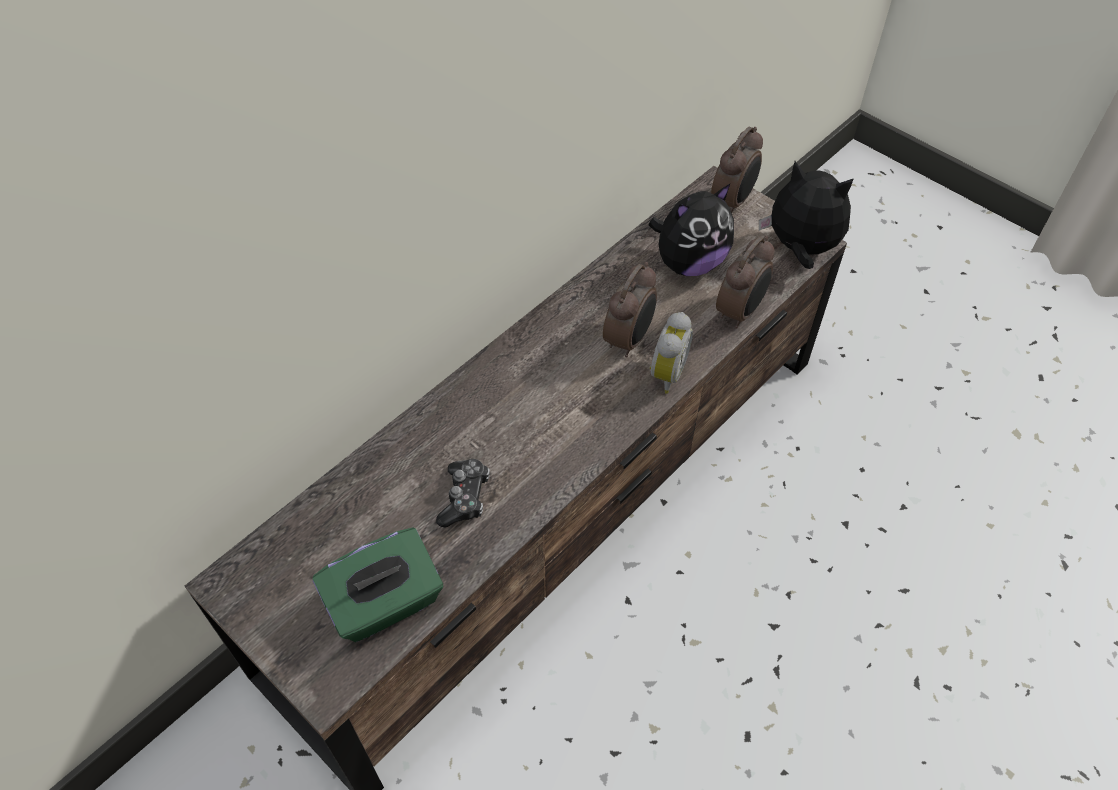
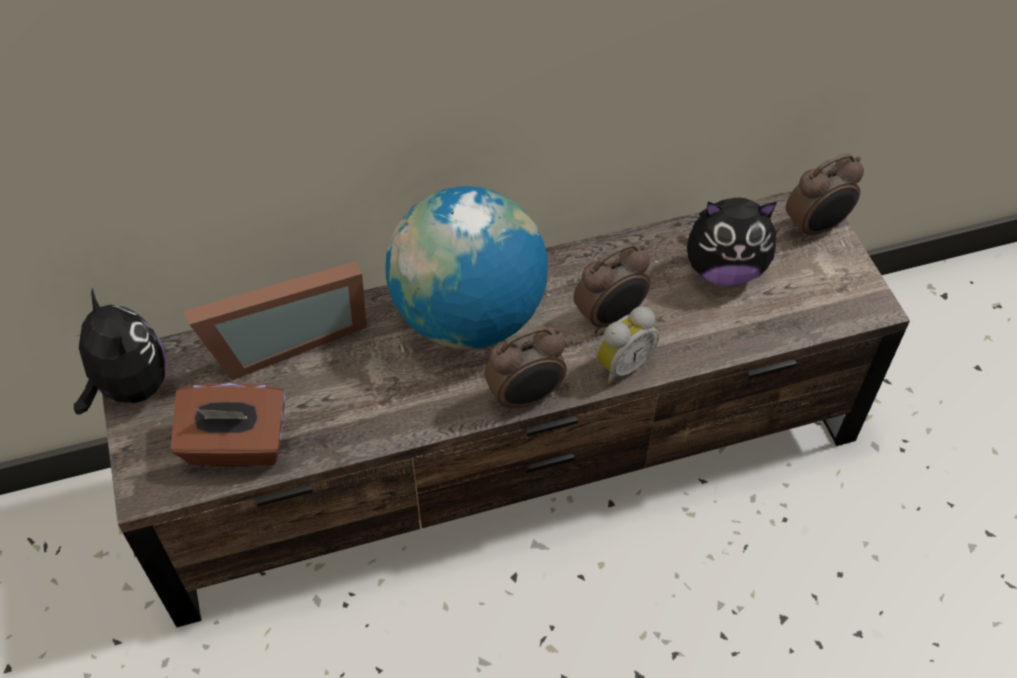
camera: 30 degrees right, 0 degrees up
green tissue box [312,527,443,642] -> brown tissue box [170,383,286,467]
game controller [436,459,490,527] -> none
alarm clock [716,236,774,329] -> alarm clock moved to [484,326,567,413]
plush toy [759,161,854,269] -> plush toy moved to [74,288,166,415]
none -> picture frame [184,262,367,380]
none -> globe [386,186,548,349]

